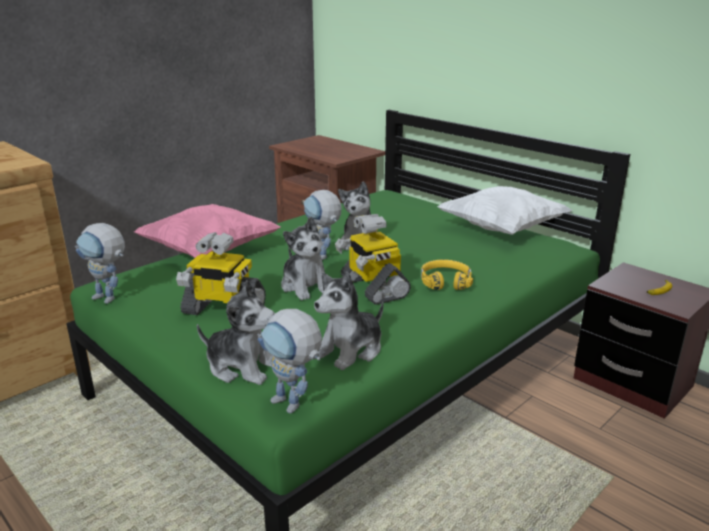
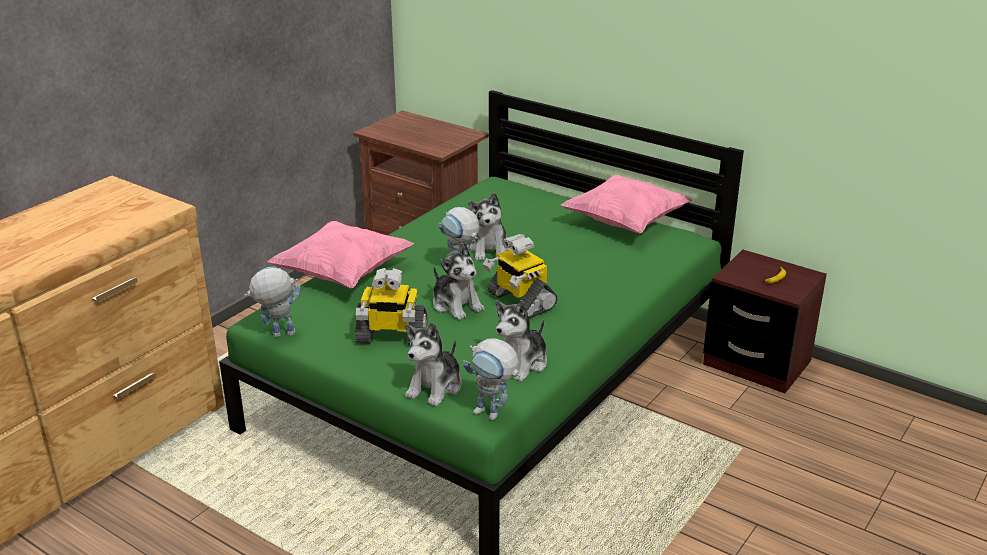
camera: 10 degrees left, 5 degrees up
toy robot [75,223,125,304] -> toy robot turned 150 degrees clockwise [245,267,301,337]
plush toy [197,280,275,385] -> plush toy turned 105 degrees clockwise [405,322,462,406]
yellow headphones [421,259,473,290] -> none
white pillow [437,186,573,235] -> pink pillow [561,175,693,234]

